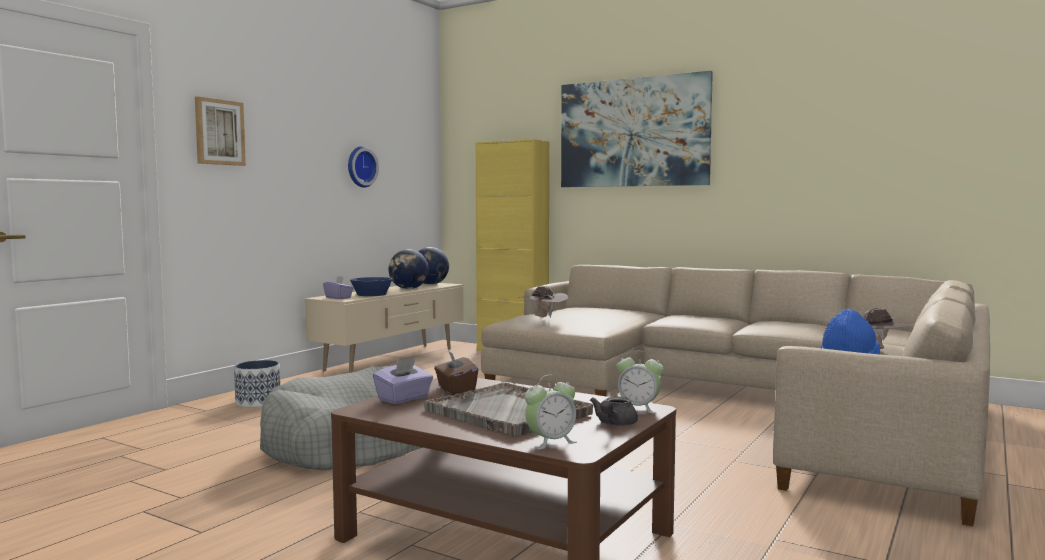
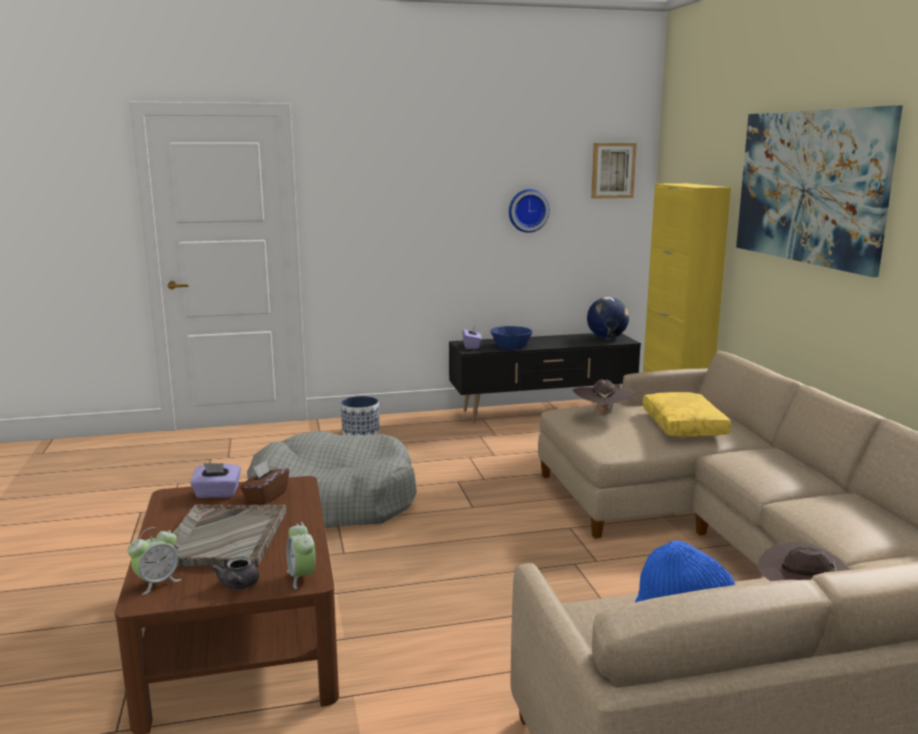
camera: 45 degrees right, 10 degrees up
picture [195,97,246,166] -> picture moved to [591,143,637,199]
beige tv stand [305,283,464,373] -> black tv stand [449,333,641,422]
globe [388,249,429,289] -> none
alarm clock [525,375,577,450] -> alarm clock turned 60 degrees counterclockwise [128,527,181,595]
grey teapot [590,397,638,426] -> grey teapot turned 75 degrees counterclockwise [211,557,259,589]
none -> yellow pillow [643,392,731,437]

